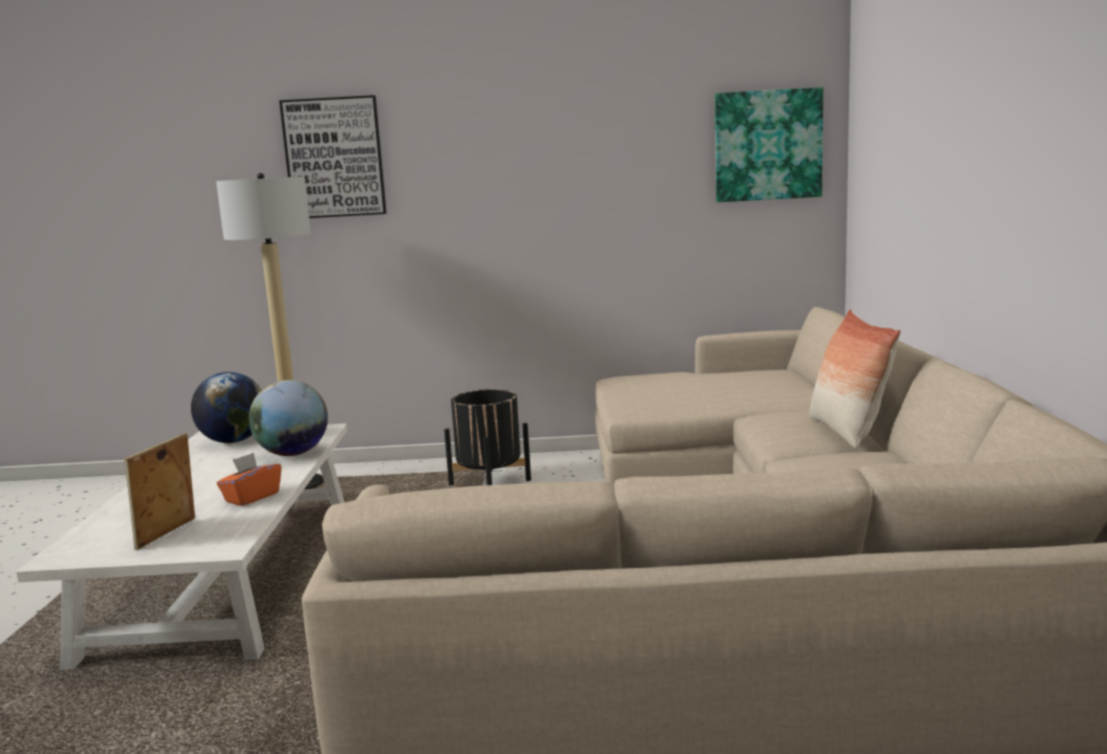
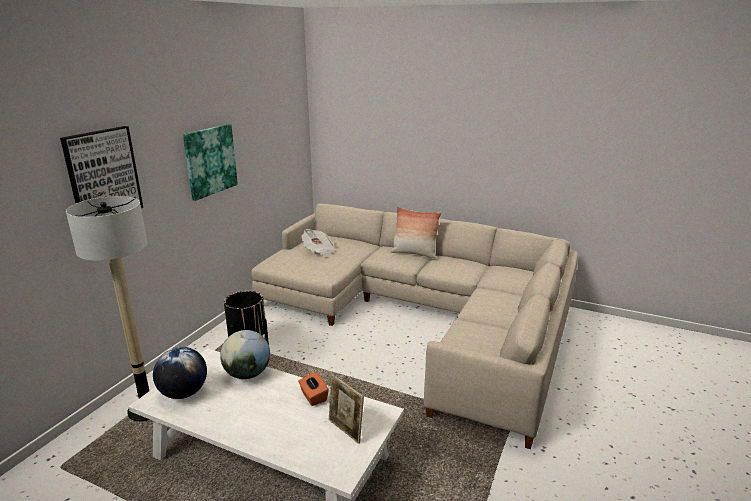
camera: 65 degrees left, 10 degrees up
picture [715,87,823,202] -> picture moved to [183,124,238,201]
none -> newspaper [301,229,335,257]

